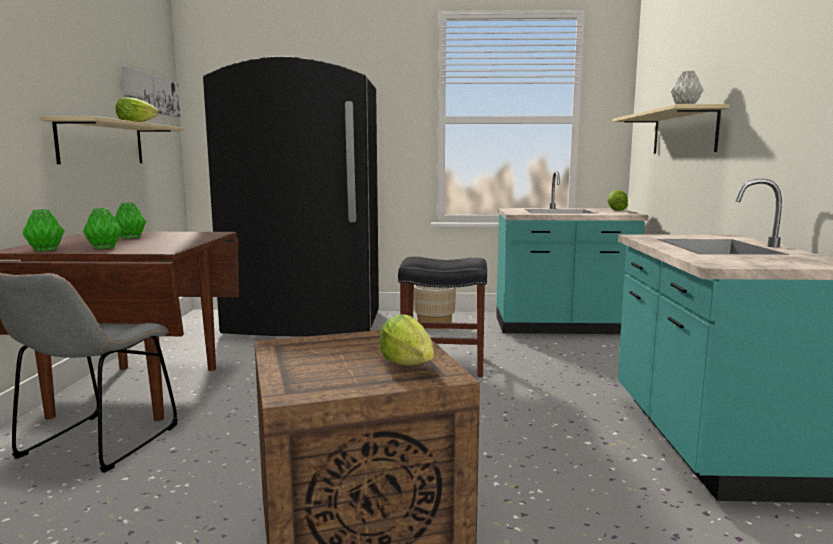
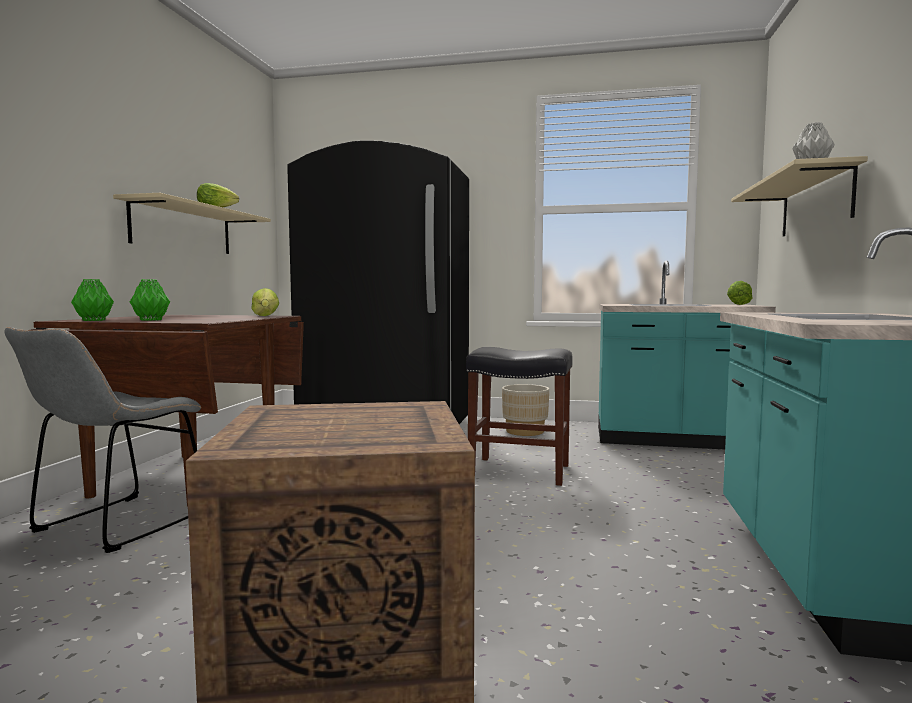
camera: 10 degrees right, 5 degrees down
green vase [114,203,146,239] -> none
picture [121,67,181,117] -> none
lettuce [379,314,434,366] -> lettuce moved to [251,288,279,316]

